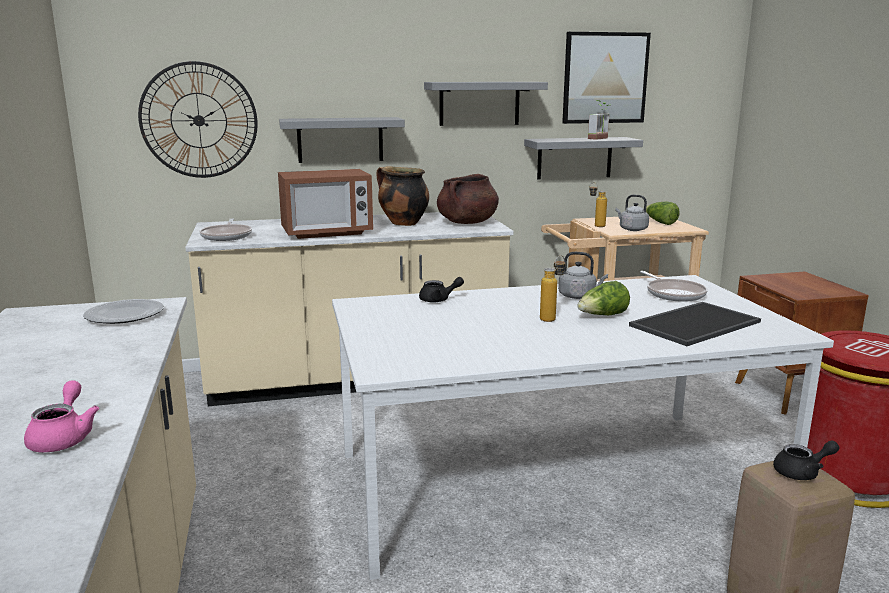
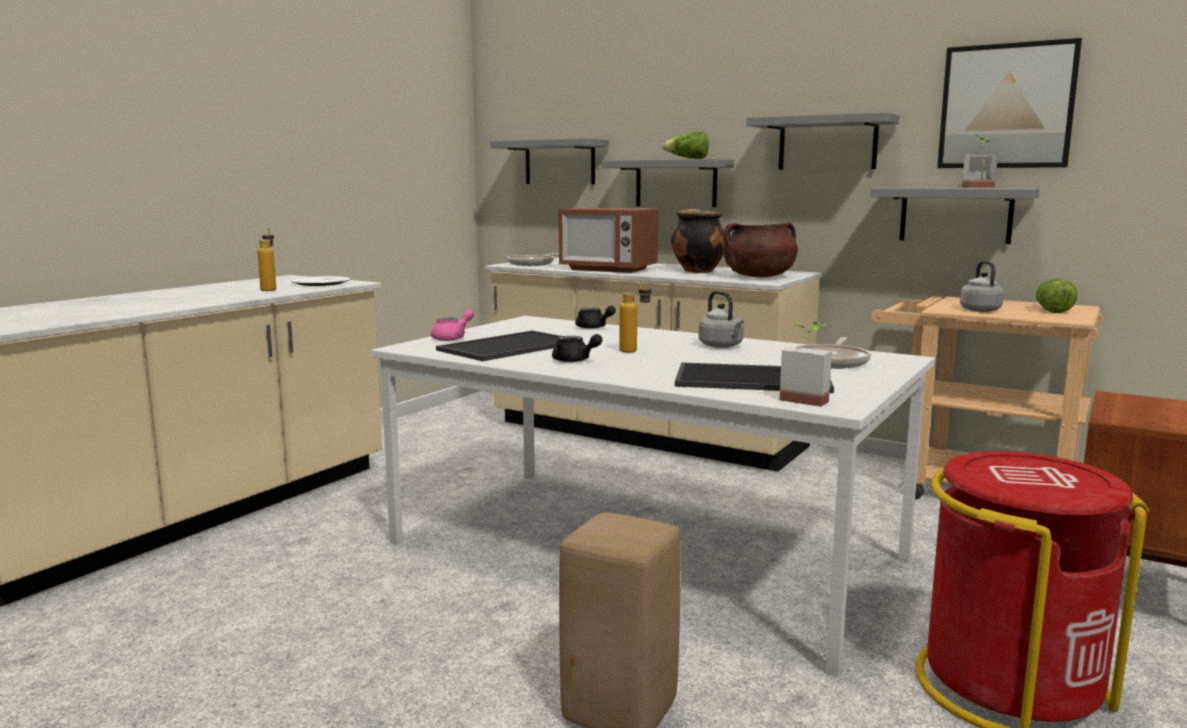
camera: 45 degrees right, 5 degrees down
pink teapot [24,380,99,452] -> pink teapot moved to [431,309,474,341]
wall clock [138,61,258,178] -> grey shelf [490,138,609,184]
lettuce [577,281,630,315] -> lettuce moved to [662,132,709,159]
bottle [589,182,607,227] -> bottle moved to [257,228,276,291]
black teapot [773,440,839,480] -> black teapot moved to [552,334,603,362]
none -> tray [436,330,561,361]
none -> potted plant [780,322,832,407]

